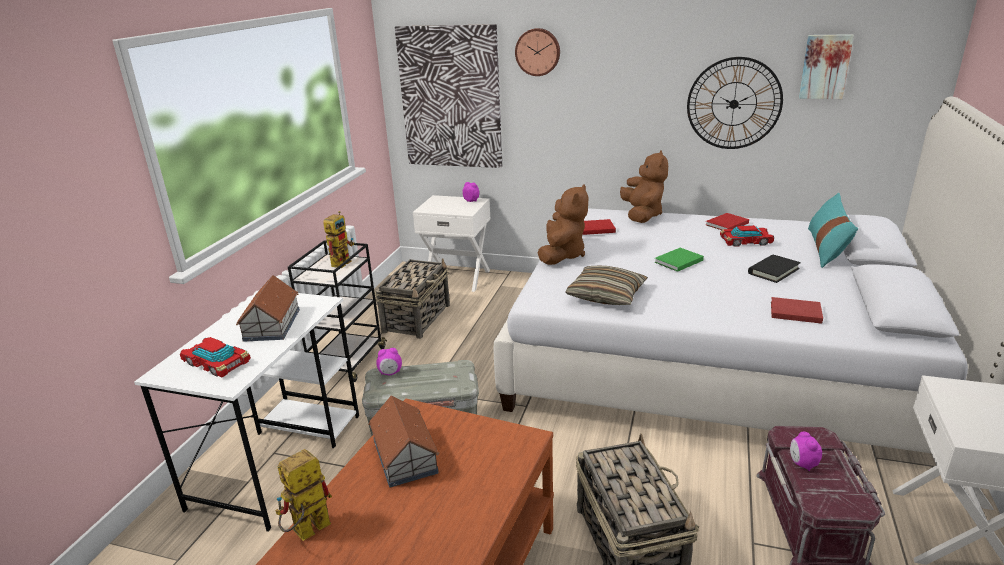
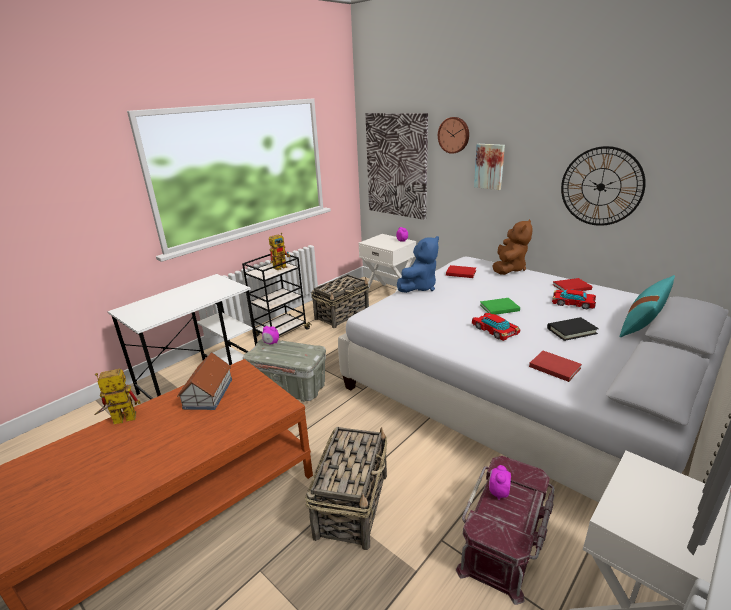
camera: 25 degrees right, 0 degrees up
toy car [180,337,251,377] -> toy car moved to [472,313,520,341]
toy house [236,275,300,342] -> none
brown plush toy [538,184,588,265] -> blue plush toy [397,236,439,293]
pillow [565,266,648,305] -> none
picture [799,34,854,99] -> picture moved to [474,144,505,190]

